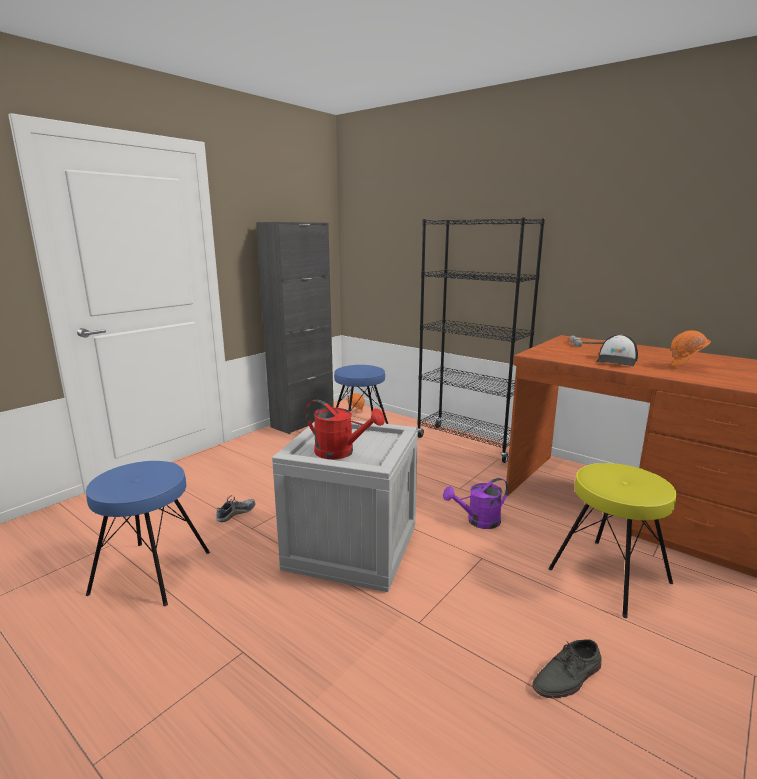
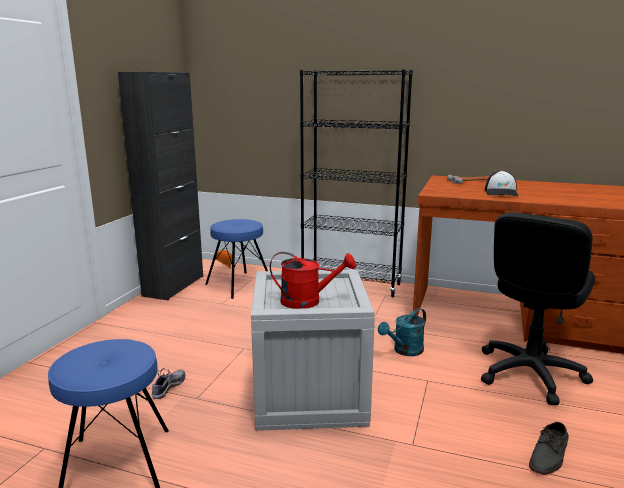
camera: 20 degrees left, 0 degrees up
purple watering can [443,478,509,529] -> turquoise watering can [378,308,426,356]
yellow stool [548,463,677,618] -> black office chair [481,212,595,405]
orange hard hat [671,330,711,366] -> none

